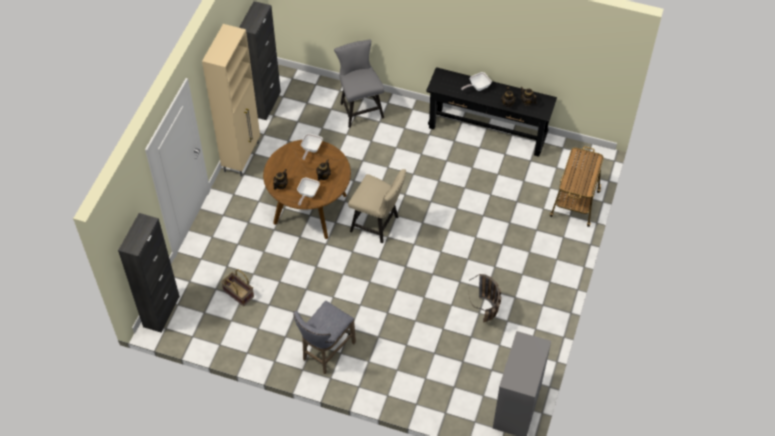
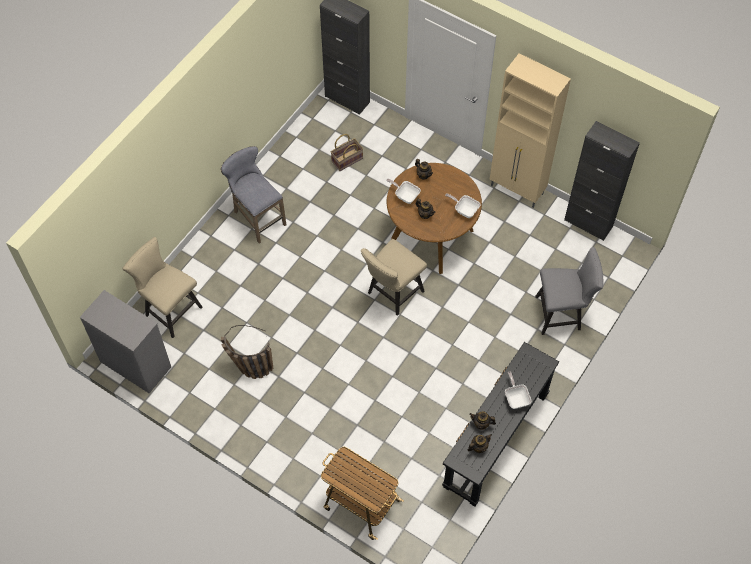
camera: 105 degrees right, 5 degrees up
none -> beige chair [123,237,203,338]

